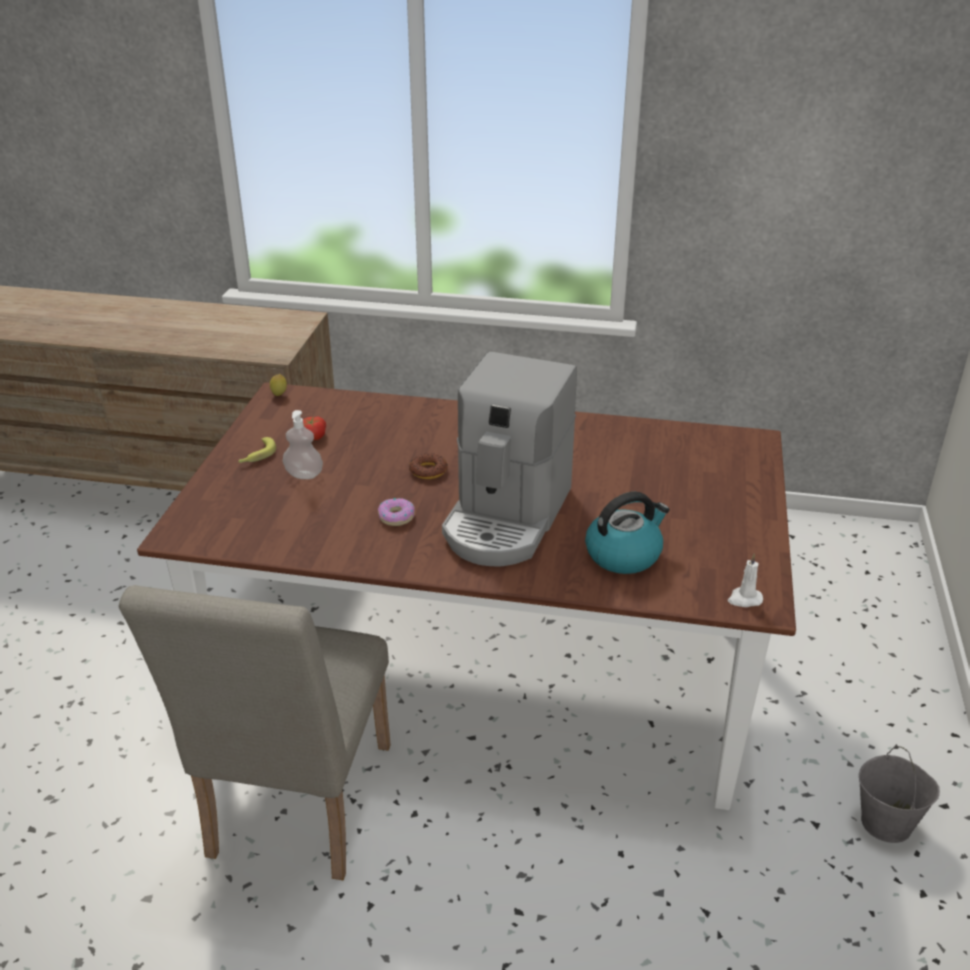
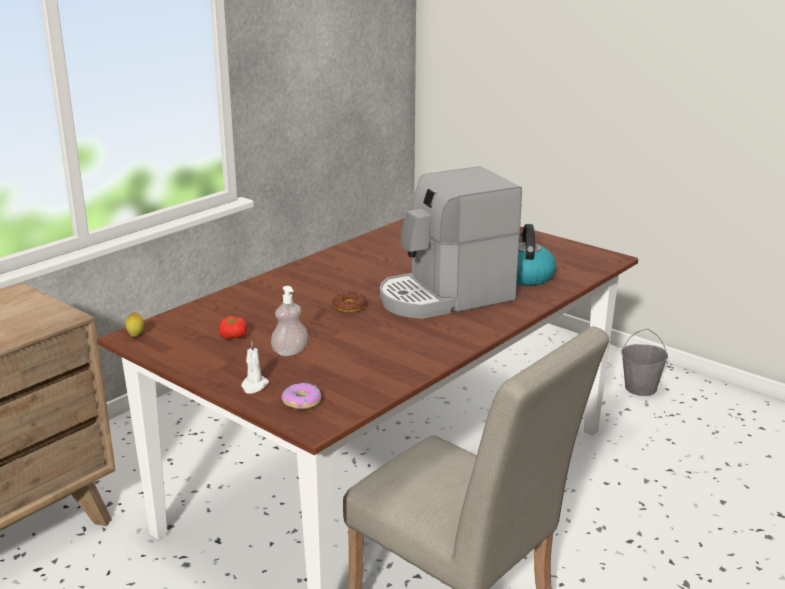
camera: 60 degrees left, 10 degrees down
banana [238,437,276,463] -> none
donut [378,498,415,526] -> donut moved to [282,383,321,409]
coffee machine [442,351,577,566] -> coffee machine turned 105 degrees clockwise [380,166,522,319]
white candle [728,554,763,607] -> white candle moved to [241,341,269,394]

